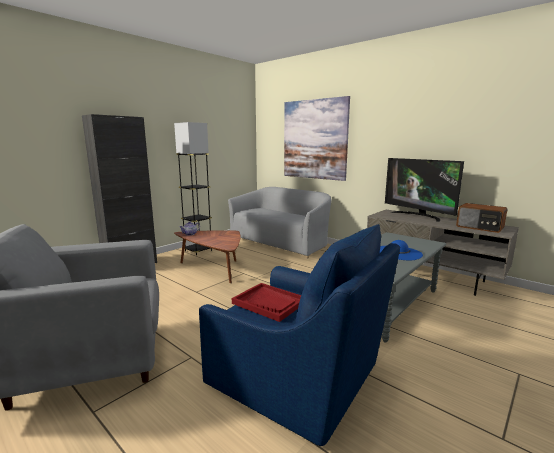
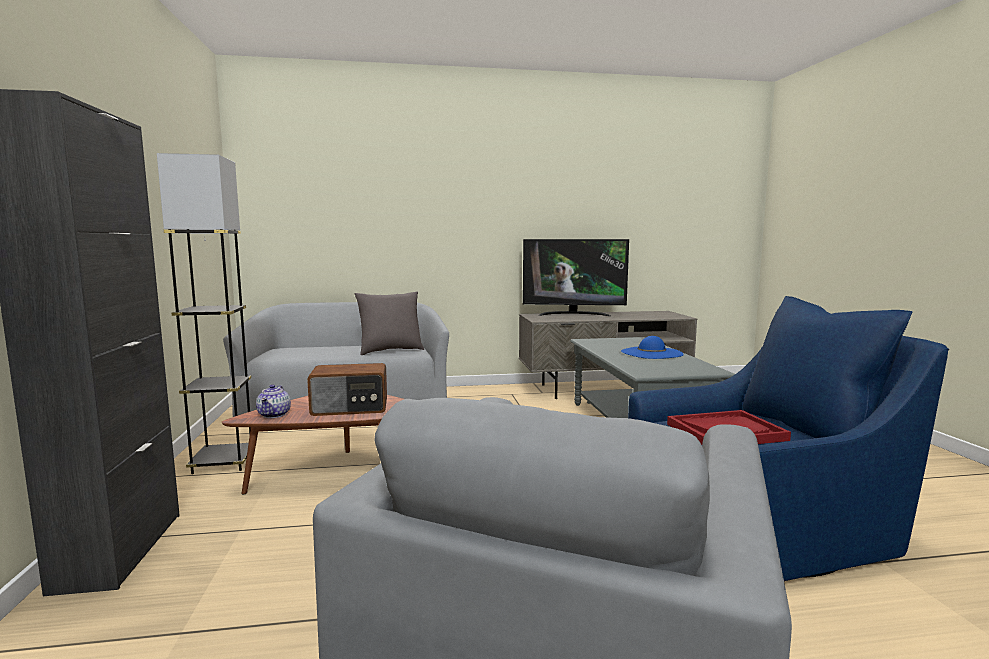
camera: 50 degrees left, 5 degrees down
picture [284,96,350,181] -> none
radio [456,203,508,233] -> radio moved to [307,363,387,416]
none -> grey pillow [355,292,424,355]

